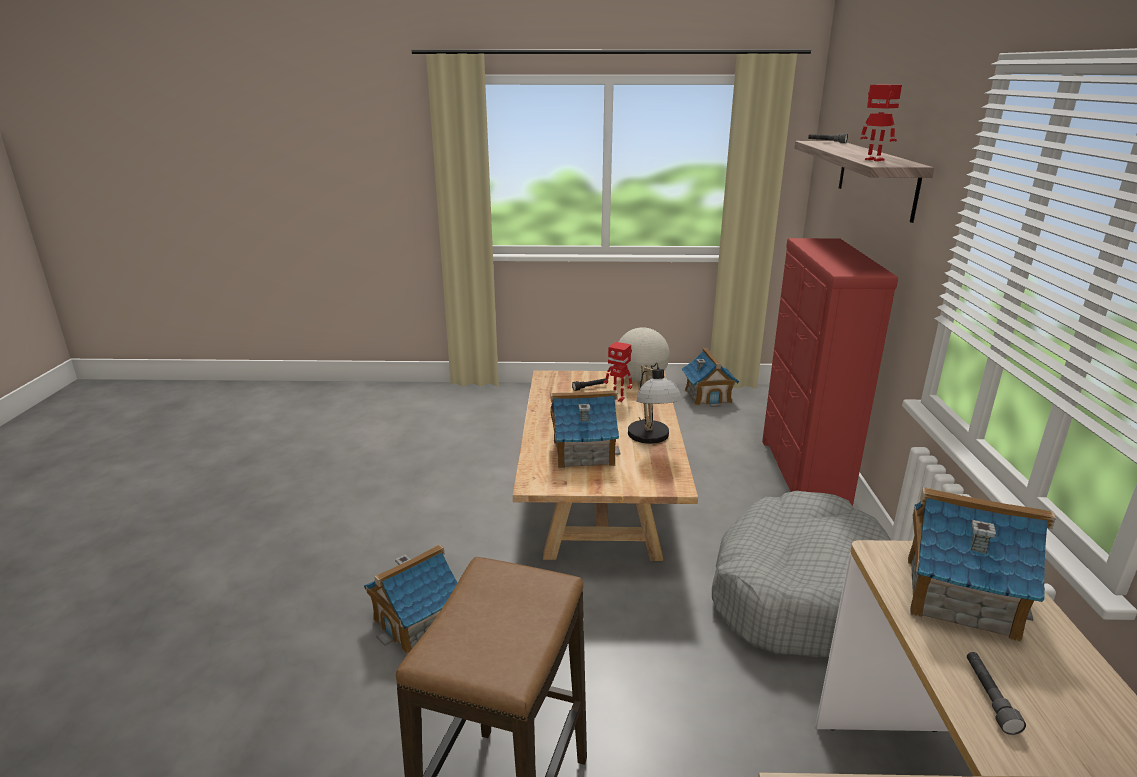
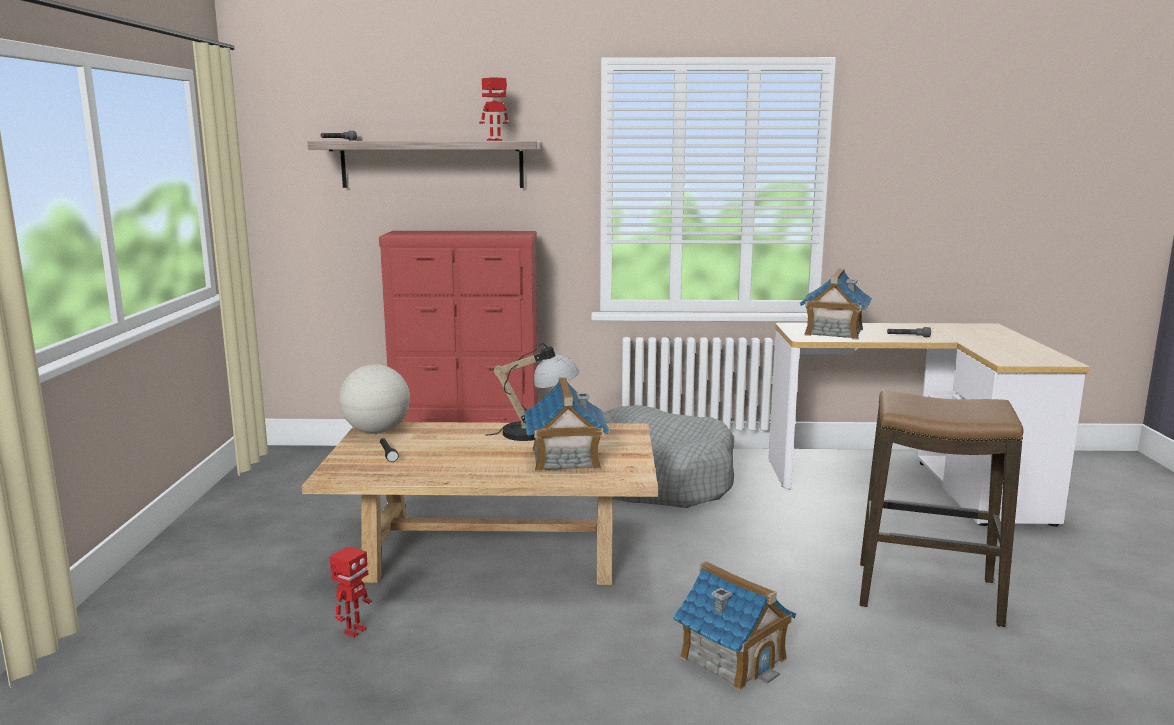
camera: 90 degrees left, 10 degrees down
toy robot [603,342,632,402] -> toy robot moved to [329,546,372,637]
toy house [682,348,739,407] -> none

